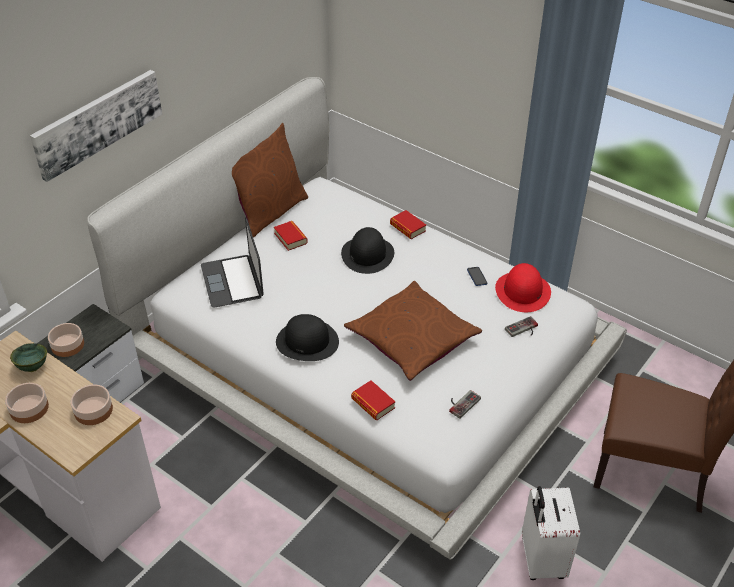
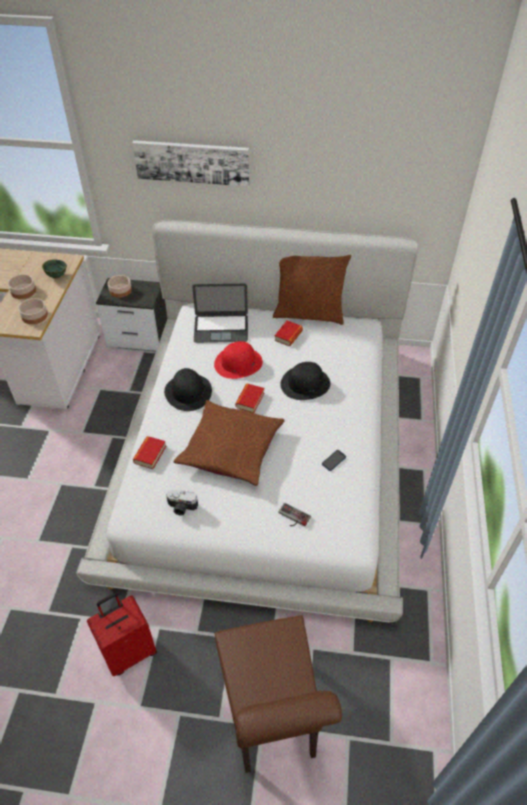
camera: 60 degrees right, 5 degrees up
laptop [201,217,264,308] -> laptop turned 135 degrees counterclockwise [192,284,248,343]
book [390,210,426,239] -> book moved to [235,383,264,413]
game controller [449,390,481,419] -> camera [166,490,198,515]
red hat [495,263,551,312] -> red hat moved to [214,341,263,379]
white suitcase [522,486,580,580] -> red suitcase [87,593,157,676]

